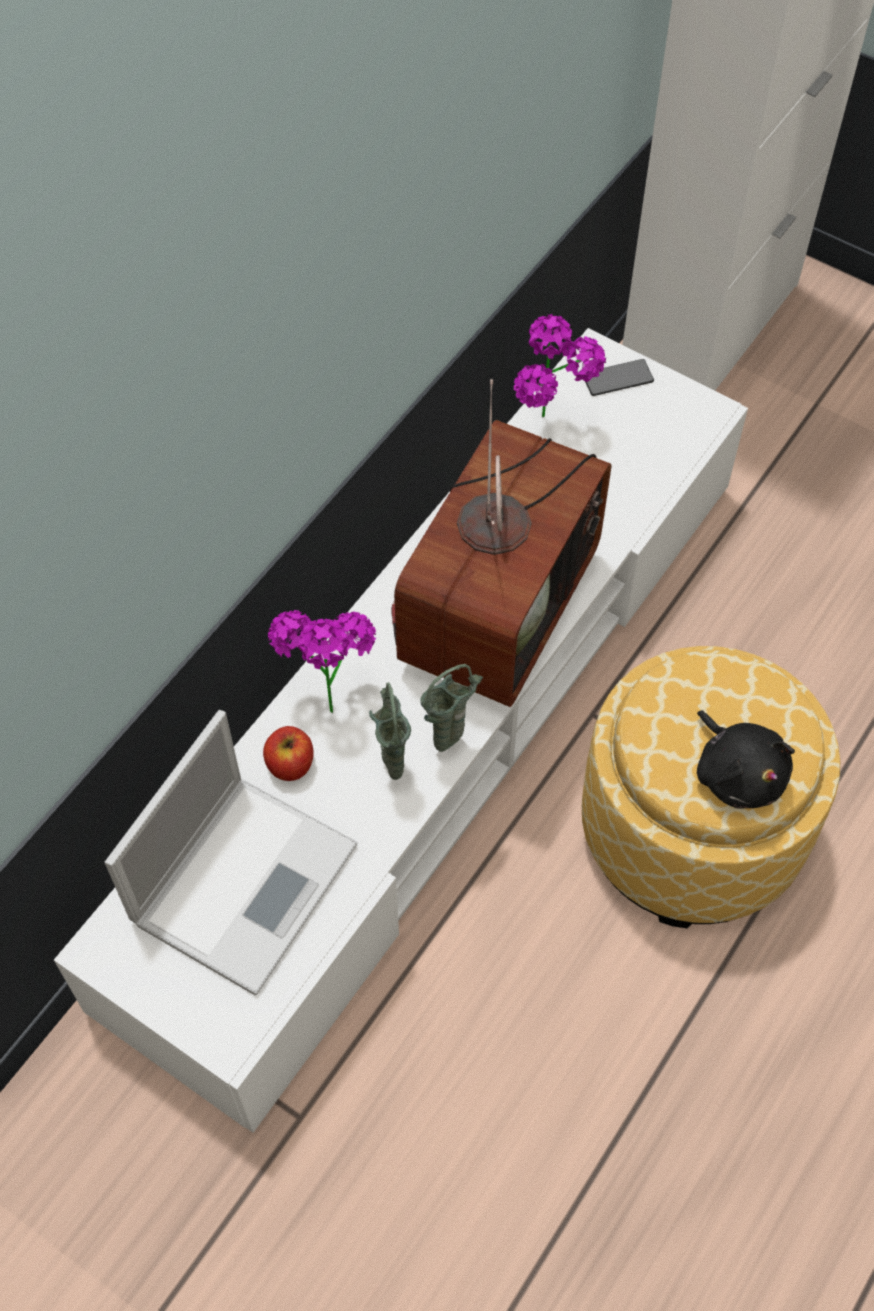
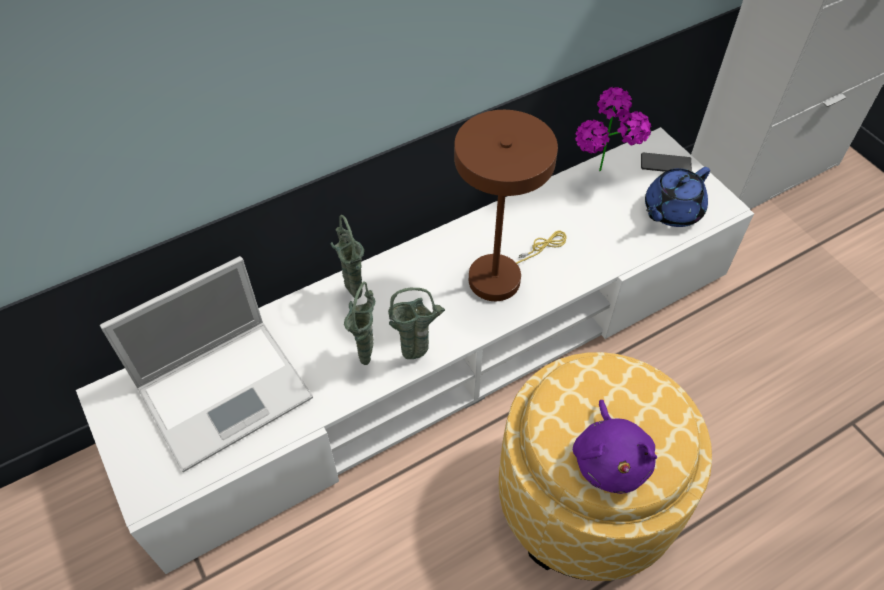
camera: 25 degrees right, 5 degrees down
apple [263,726,314,781] -> none
potted plant [268,610,377,713] -> green vase [330,215,364,299]
television [392,379,612,707] -> brown table lamp [454,110,567,301]
black plush toy [697,710,795,808] -> purple plush toy [573,400,657,494]
none -> blue teapot [645,167,710,227]

